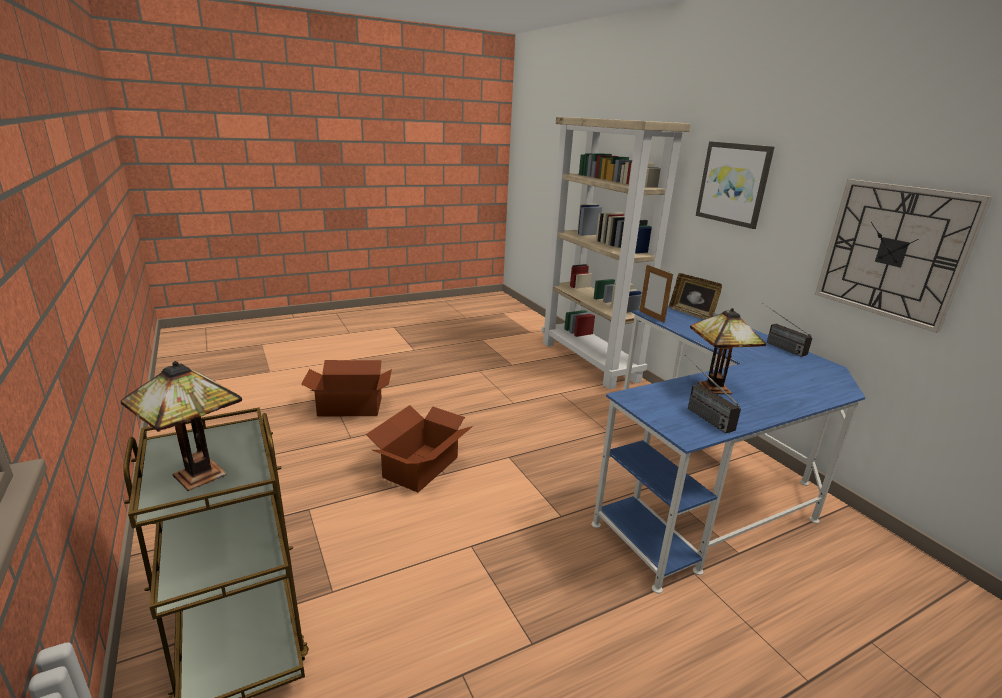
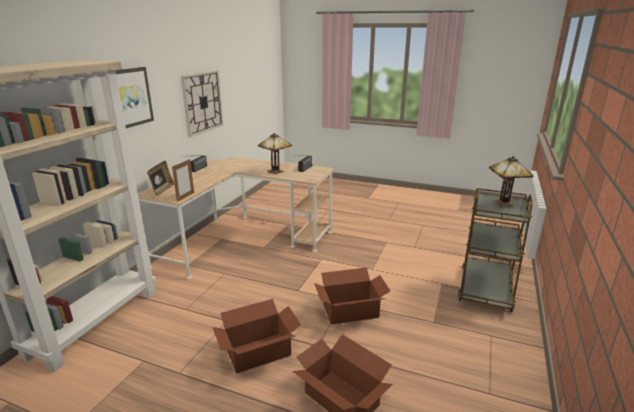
camera: 130 degrees left, 0 degrees up
blue desk [592,306,865,593] -> beige desk [138,157,334,279]
none -> cardboard box [212,299,301,373]

